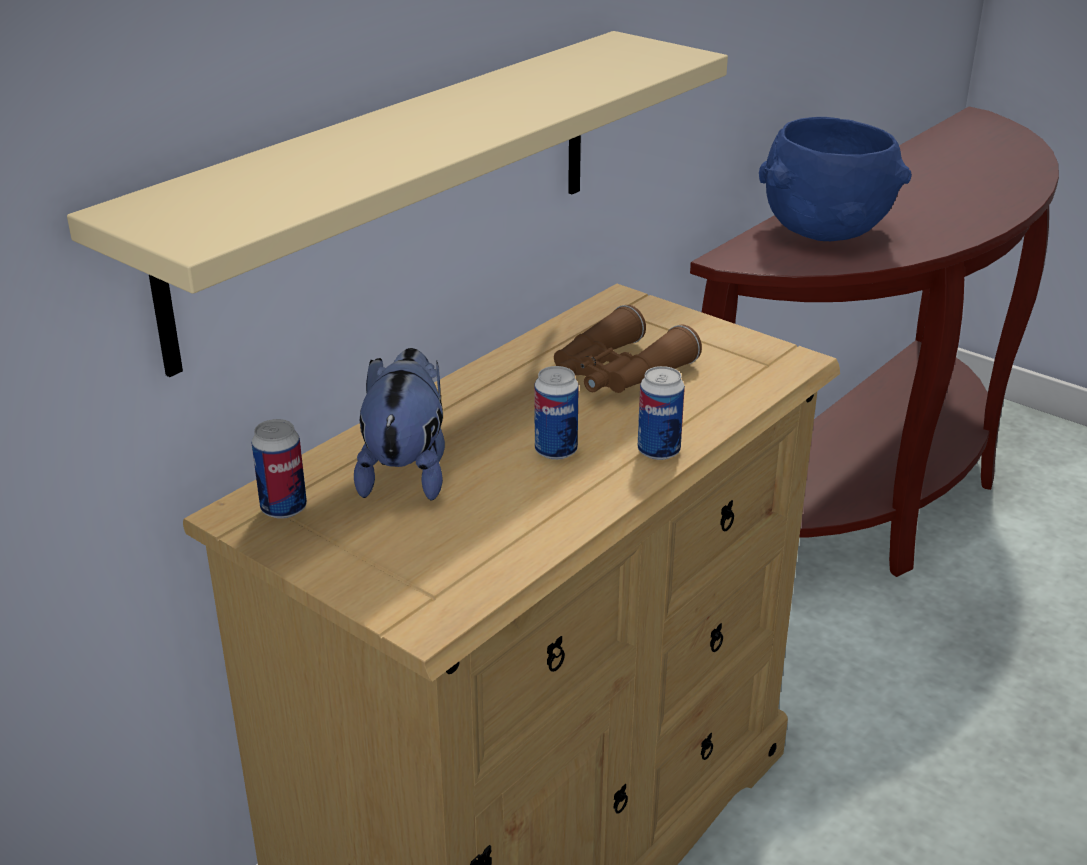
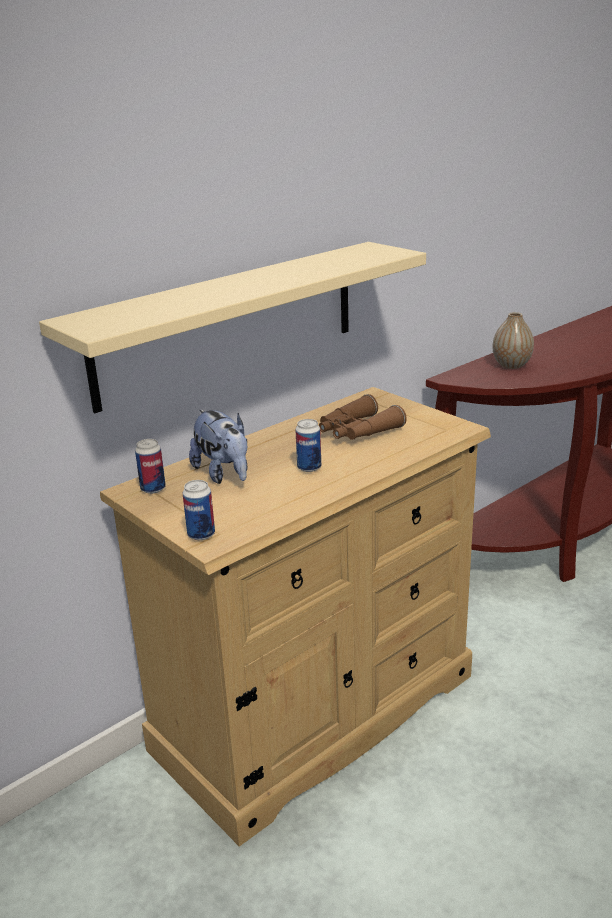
camera: 10 degrees right, 5 degrees down
plush toy [354,348,445,501] -> plush toy turned 135 degrees clockwise [189,409,248,484]
can [638,366,685,460] -> can moved to [183,480,215,540]
blue bowl [759,117,912,241] -> vase [493,312,534,369]

